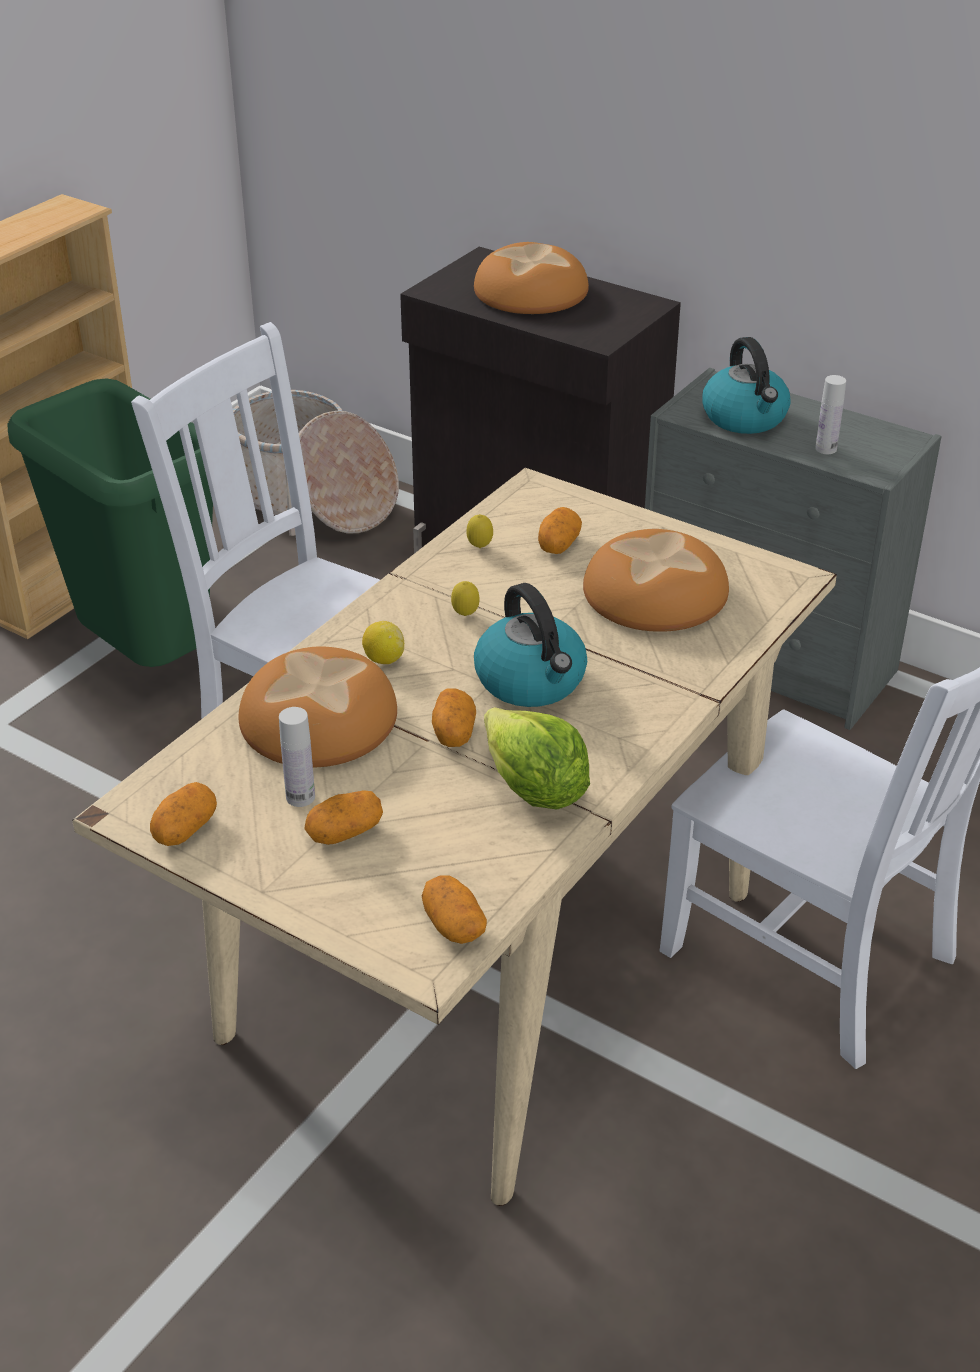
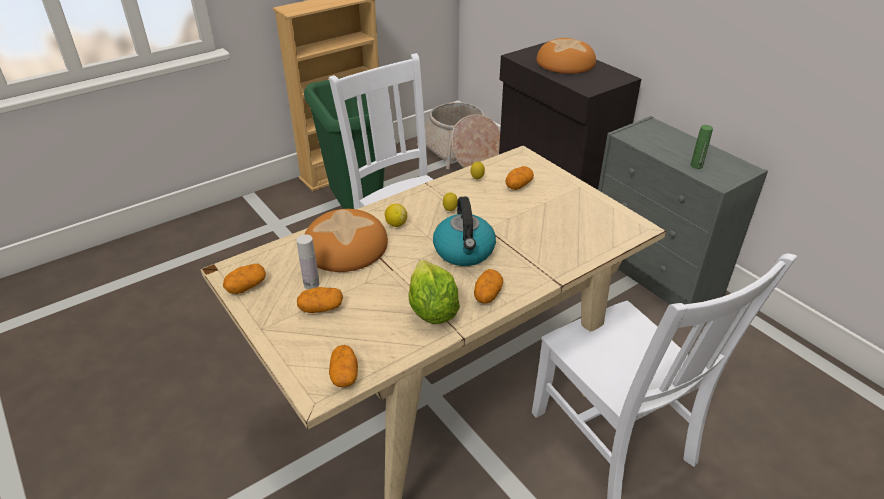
camera: 20 degrees right, 0 degrees up
potato [432,688,476,747] -> potato moved to [474,269,503,304]
bread [583,529,729,632] -> none
kettle [702,337,791,434] -> none
white bottle [815,375,846,454] -> green bottle [691,125,713,169]

